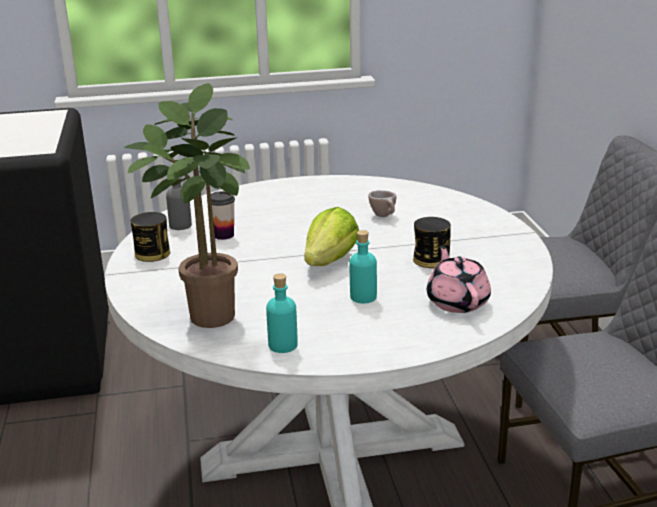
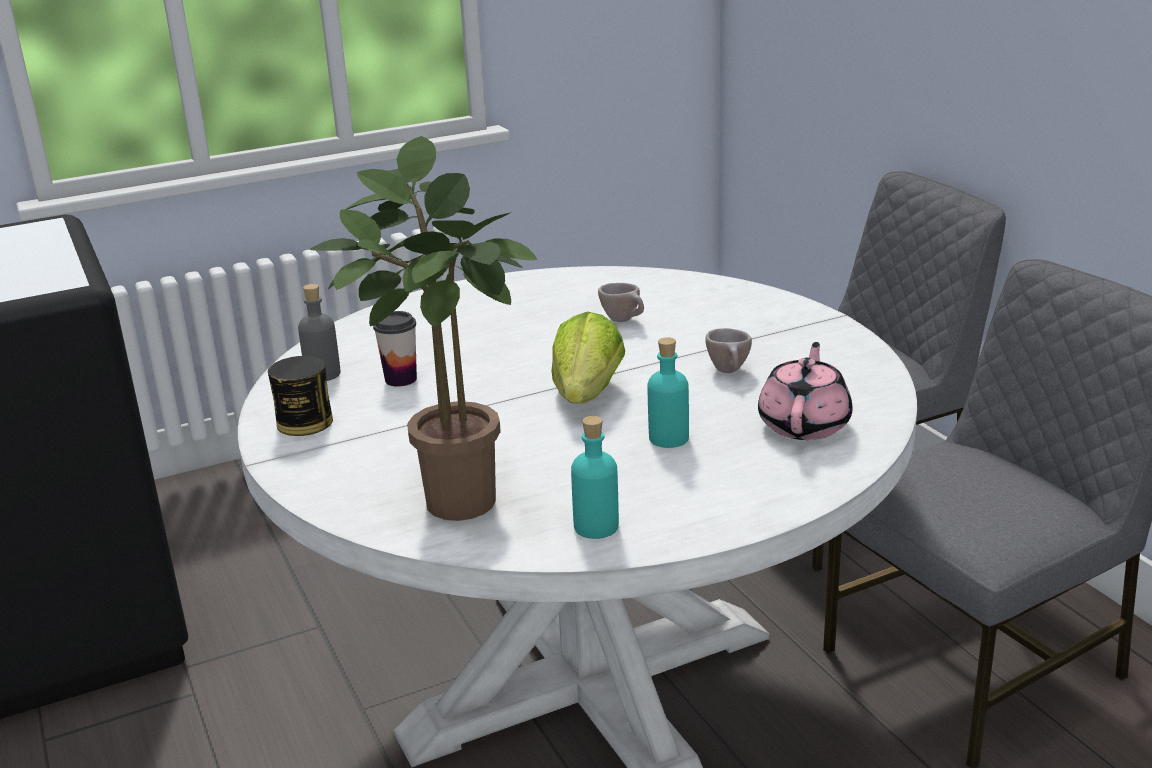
camera: 15 degrees left, 0 degrees up
can [413,217,451,268] -> beige cup [705,328,752,373]
pink teapot [427,245,491,313] -> pink teapot turned 45 degrees clockwise [758,342,853,440]

